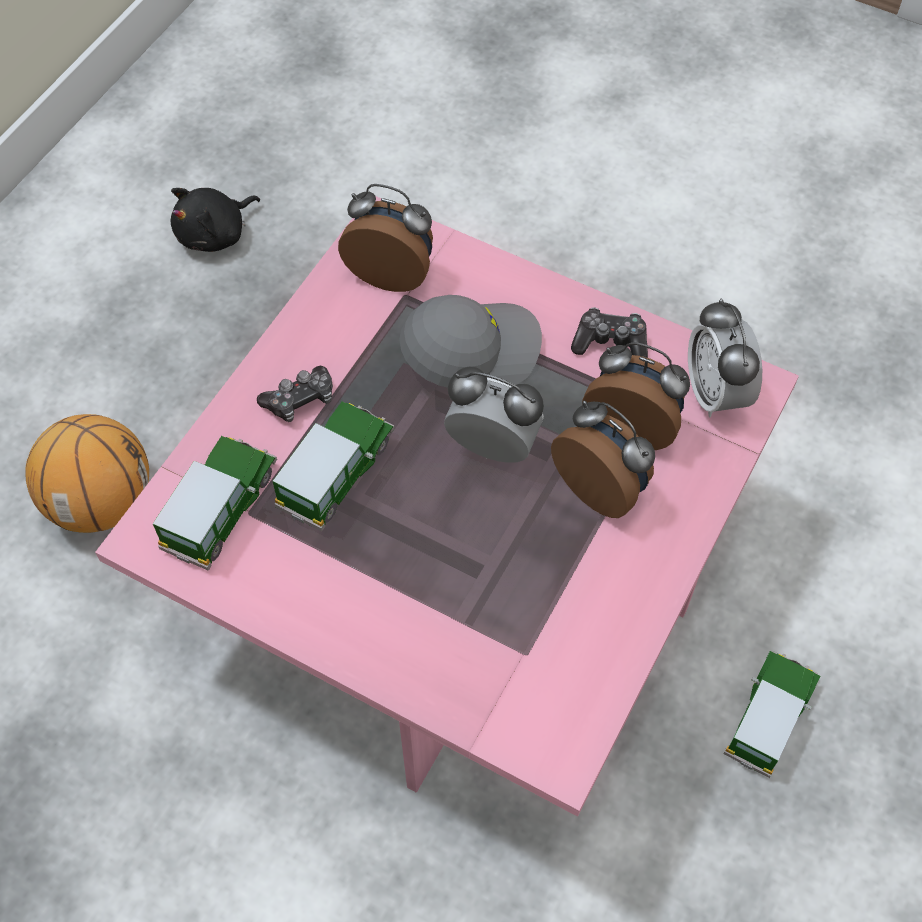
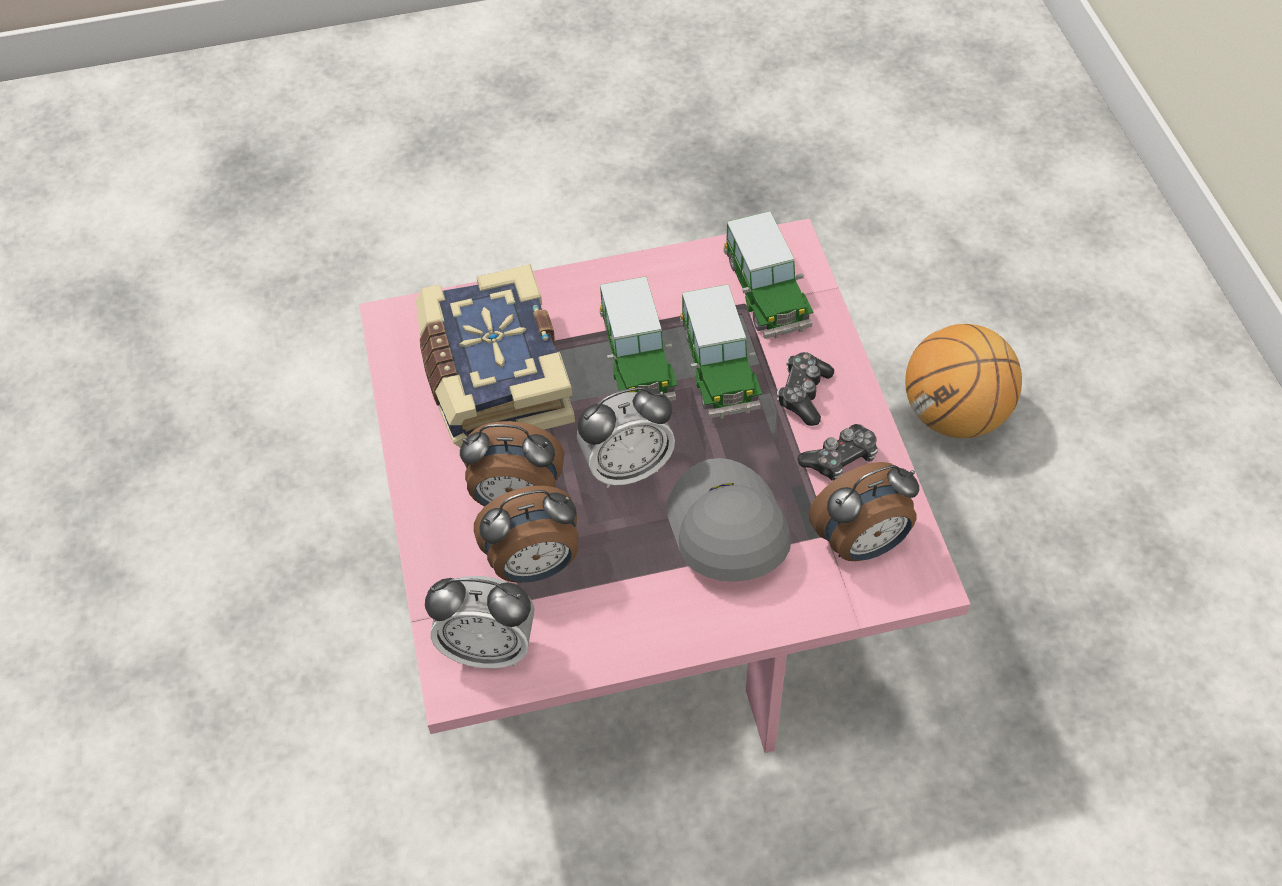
camera: 140 degrees right, 5 degrees down
black plush toy [170,188,260,252] -> none
grey cap [399,295,542,388] -> grey cap turned 135 degrees clockwise [667,458,791,582]
game controller [571,307,648,358] -> game controller moved to [798,424,878,480]
alarm clock [688,299,762,417] -> alarm clock turned 150 degrees clockwise [425,576,534,669]
toy car [723,651,820,778] -> toy car moved to [600,276,677,401]
none -> book [416,264,575,448]

